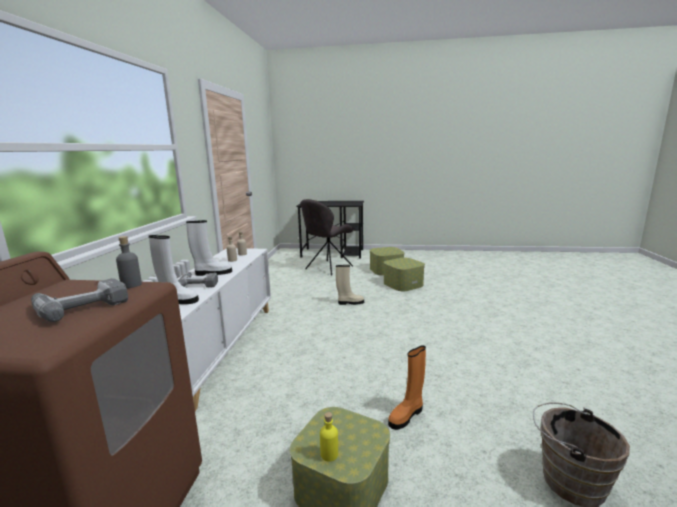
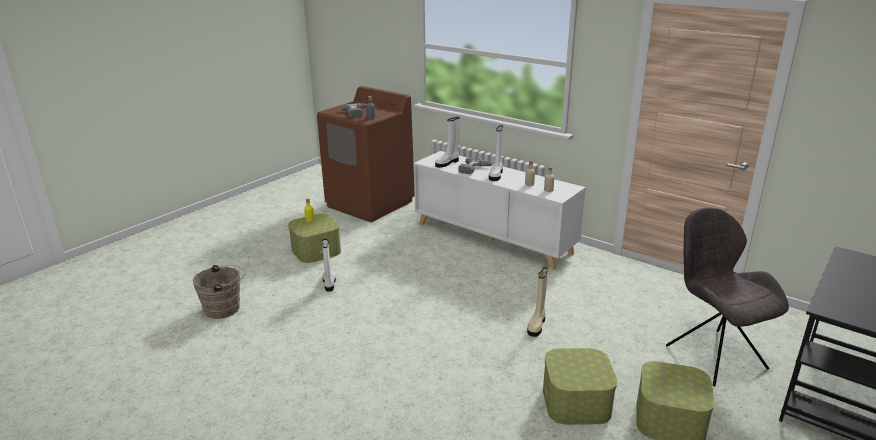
camera: 120 degrees right, 10 degrees up
orange boot [388,345,426,430] -> white boot [322,239,336,292]

